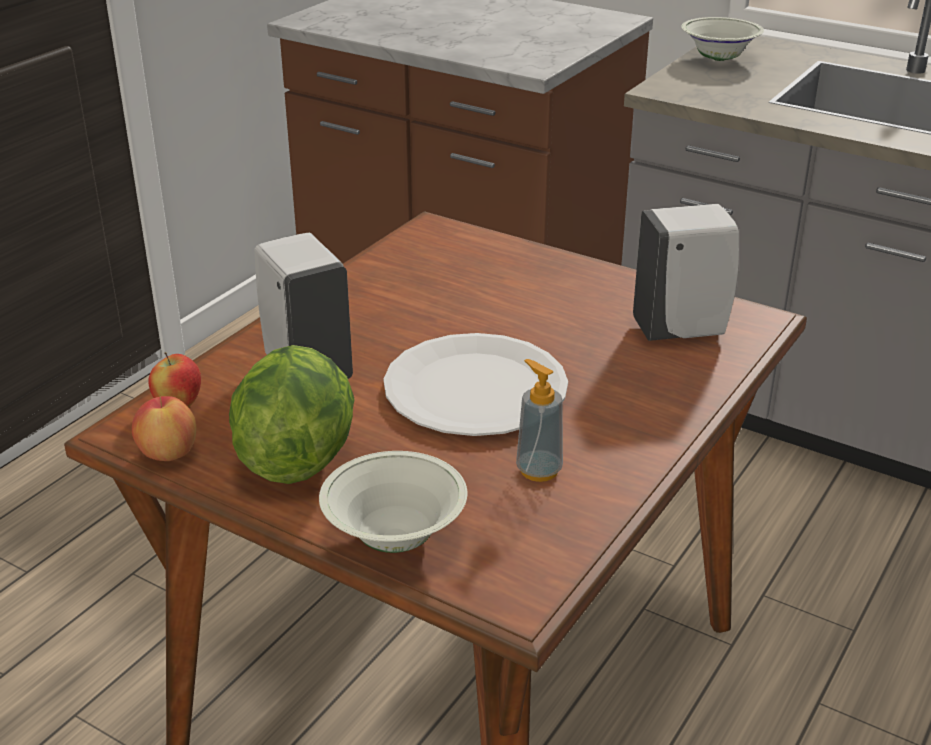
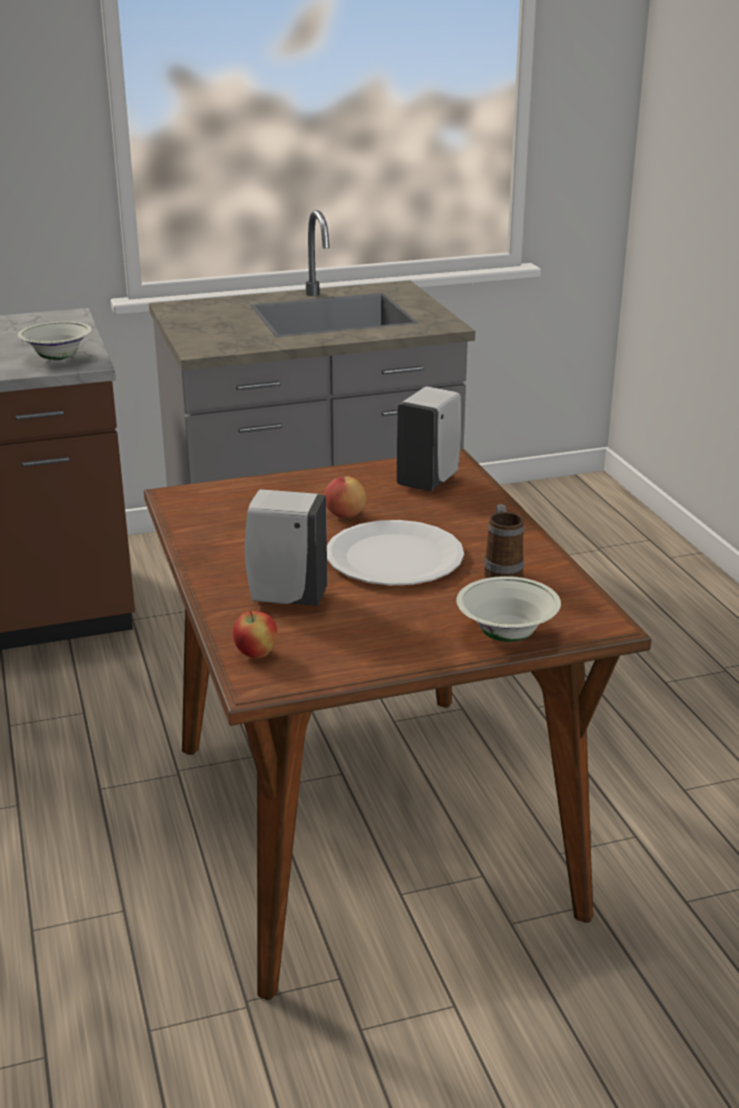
camera: 50 degrees left, 5 degrees down
apple [132,396,196,461] -> apple moved to [325,475,367,518]
lettuce [229,345,355,484] -> none
soap dispenser [516,359,563,482] -> mug [484,504,524,578]
white bowl [681,17,764,61] -> white bowl moved to [18,321,92,360]

